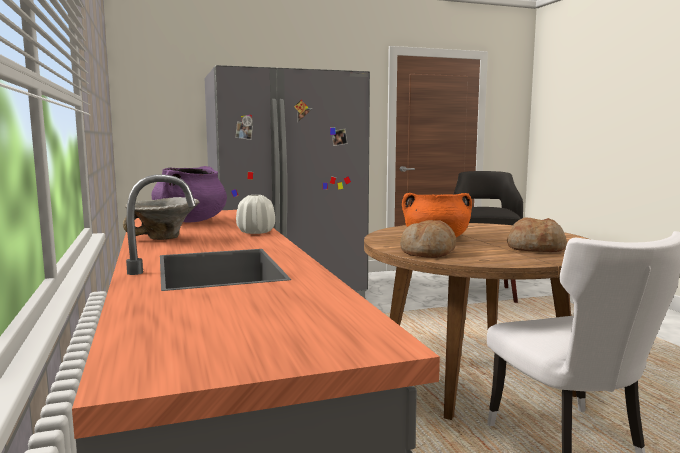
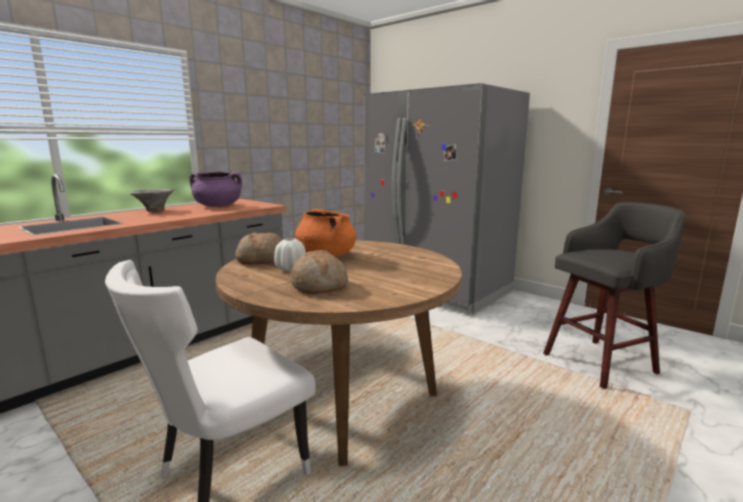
camera: 60 degrees right, 5 degrees up
white vase [236,195,275,234] -> white vase moved to [274,238,306,272]

